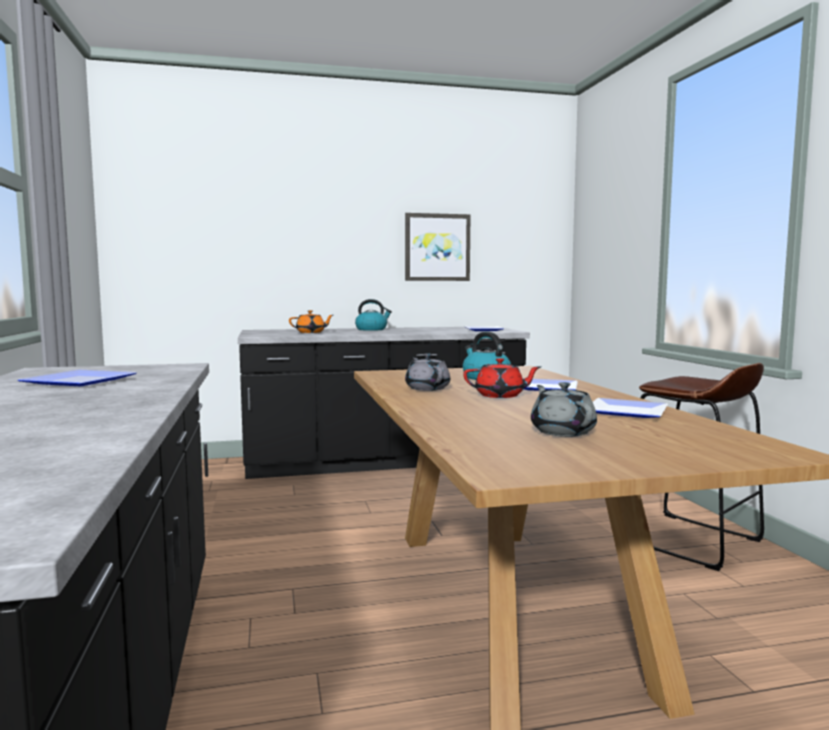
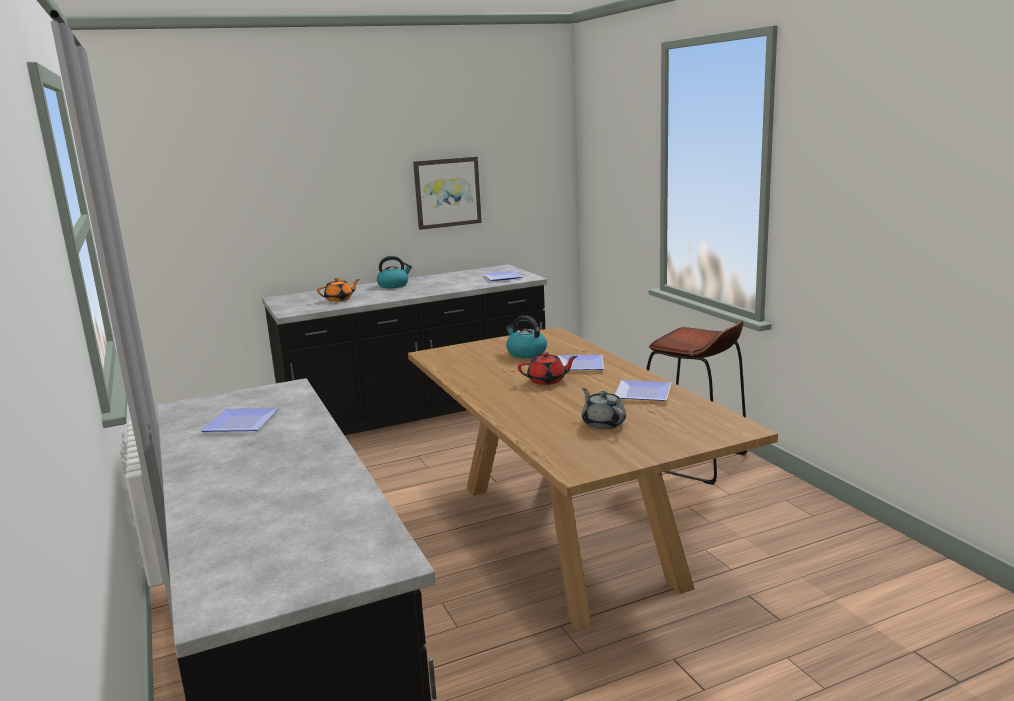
camera: 10 degrees left, 10 degrees up
grey teapot [405,354,450,391] -> none

